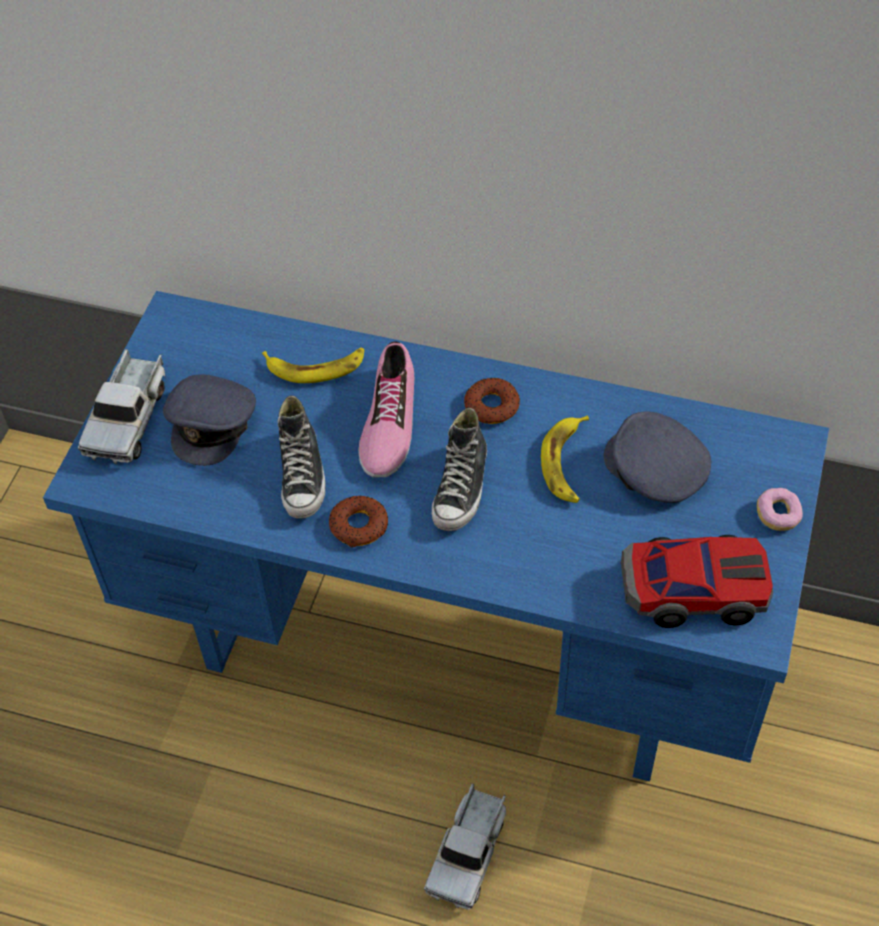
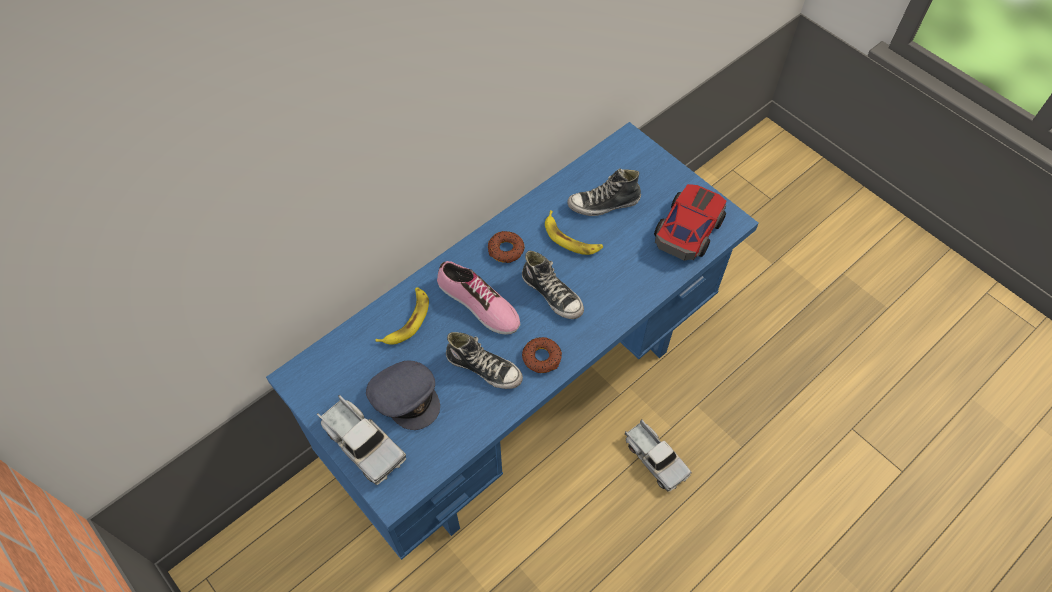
camera: 60 degrees left, 5 degrees up
grey cap [604,411,711,503] -> shoe [567,168,641,216]
donut [757,488,803,531] -> none

